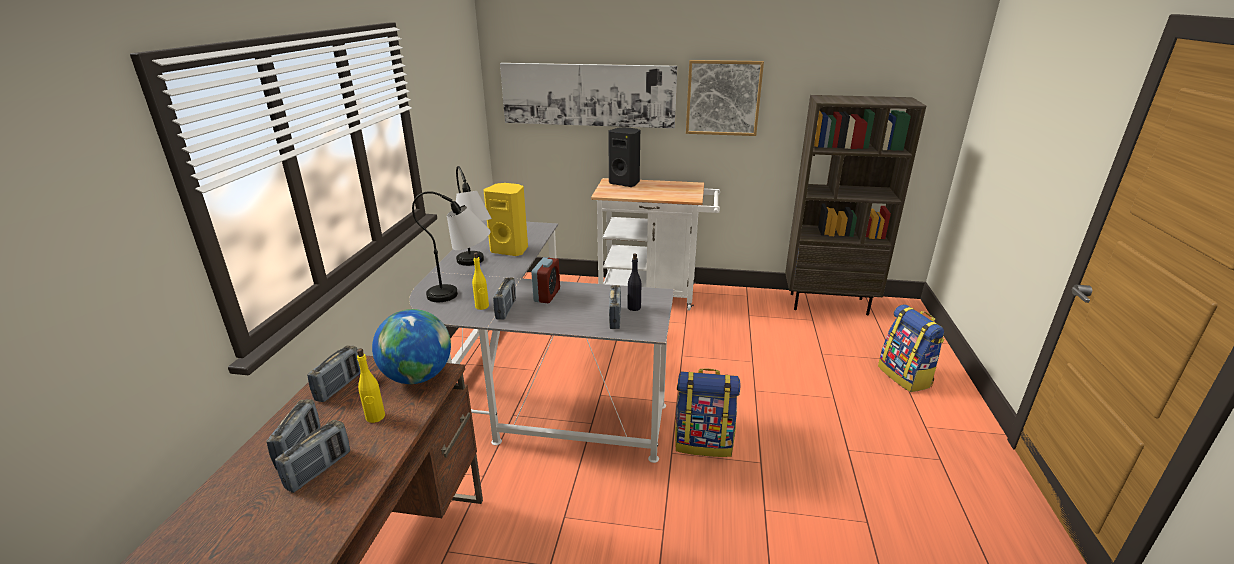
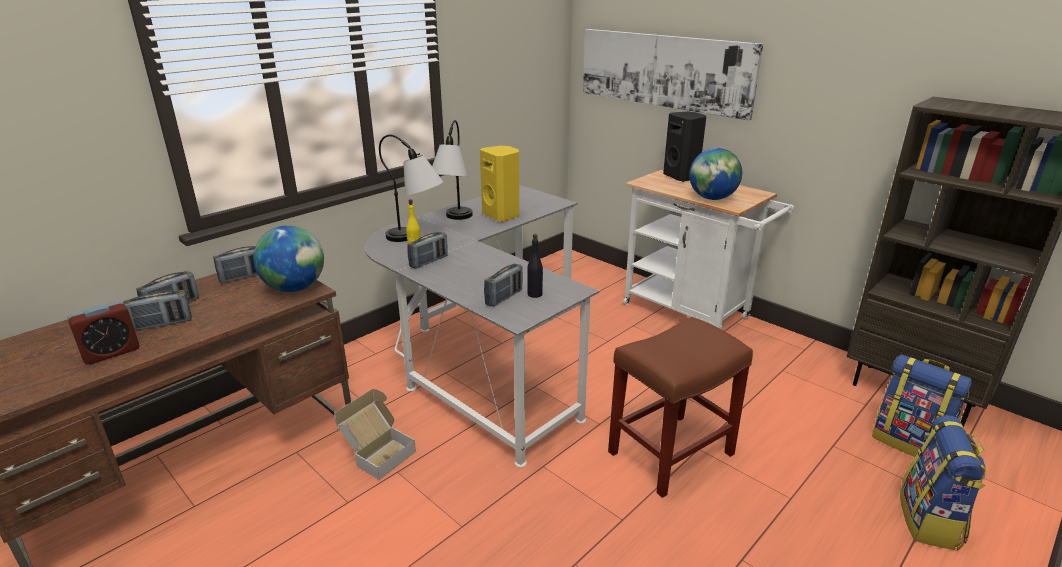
camera: 35 degrees right, 0 degrees up
yellow bottle [357,348,385,423] -> none
alarm clock [532,257,560,303] -> alarm clock moved to [67,301,140,365]
backpack [675,368,741,457] -> backpack moved to [872,354,972,457]
picture [686,60,764,136] -> none
none -> cardboard box [334,389,416,480]
none -> brown stool [608,317,753,498]
none -> globe [689,148,742,200]

